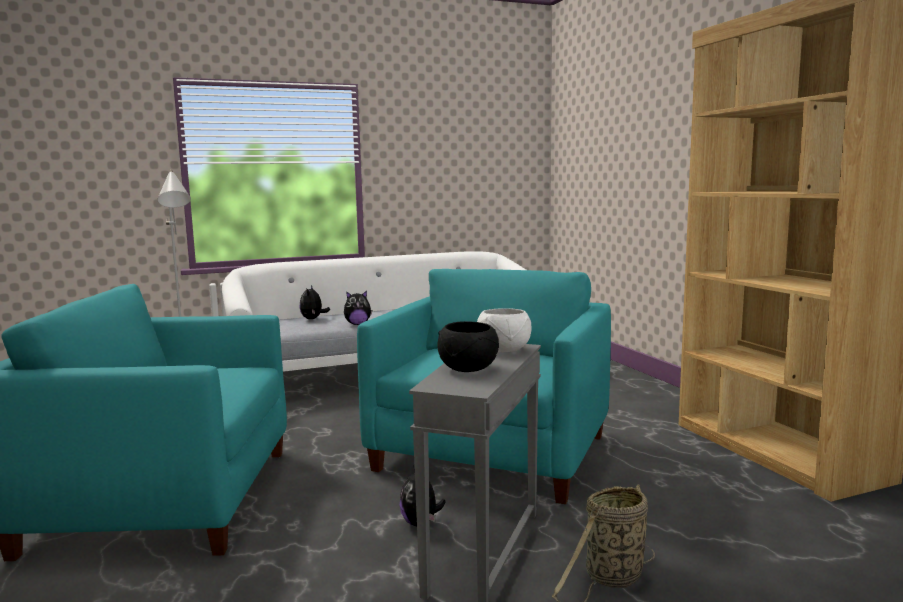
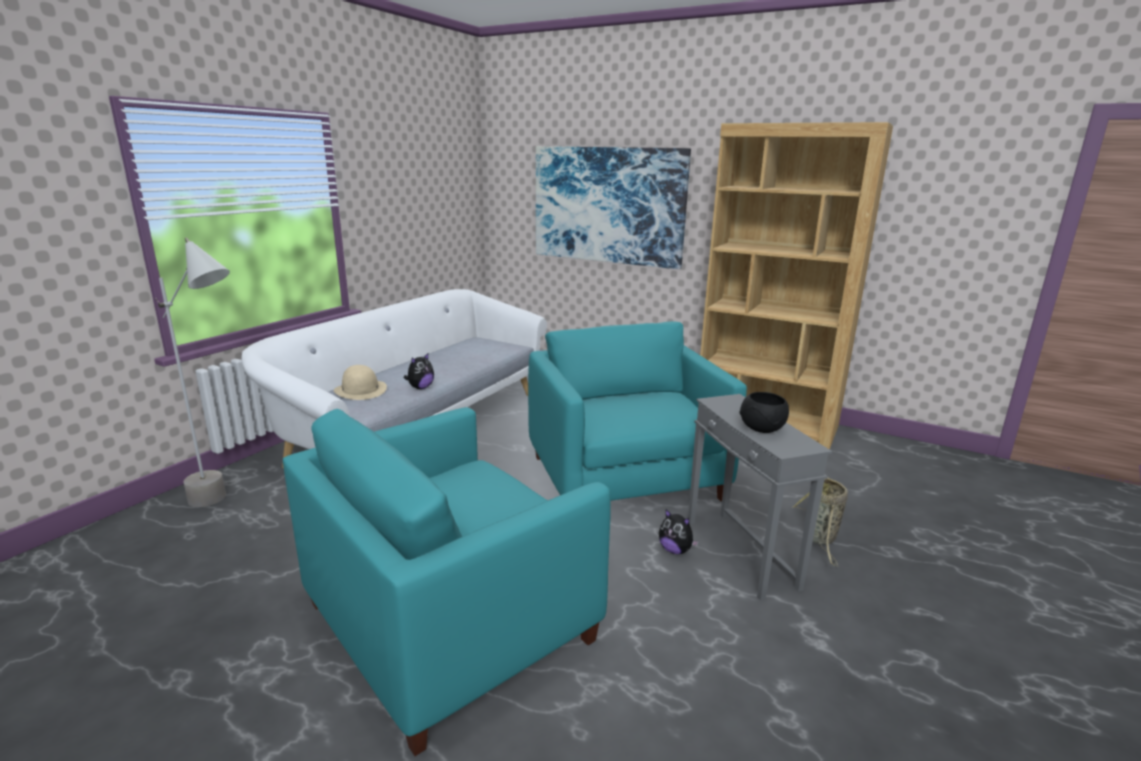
camera: 40 degrees left, 10 degrees up
plush toy [299,285,330,319] -> beige hat [334,365,387,400]
white bowl [477,308,532,353] -> none
none -> picture [536,146,691,269]

